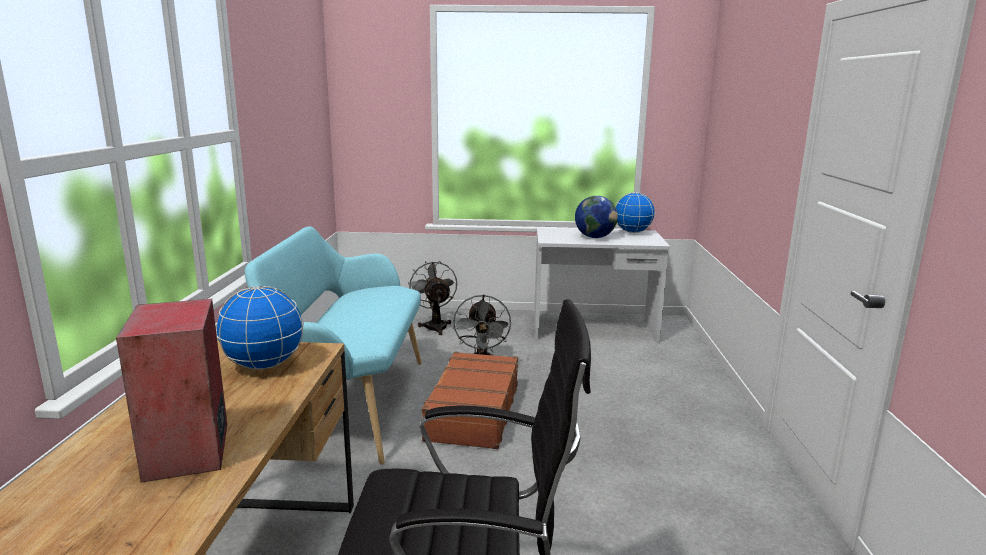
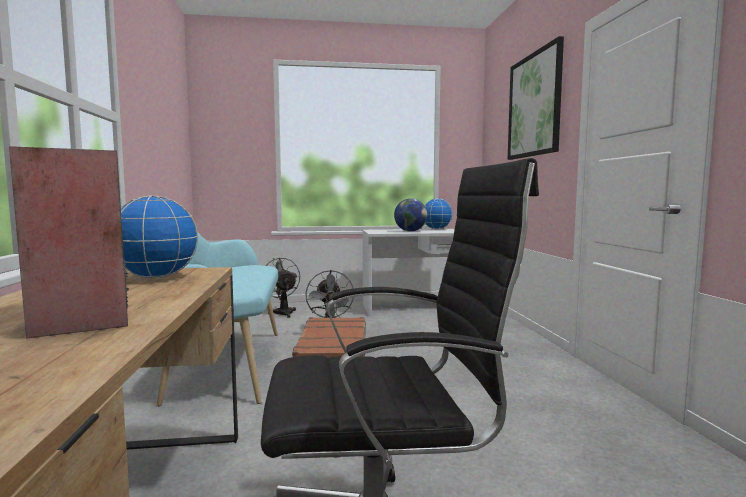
camera: 10 degrees left, 10 degrees down
none -> picture [508,36,564,160]

